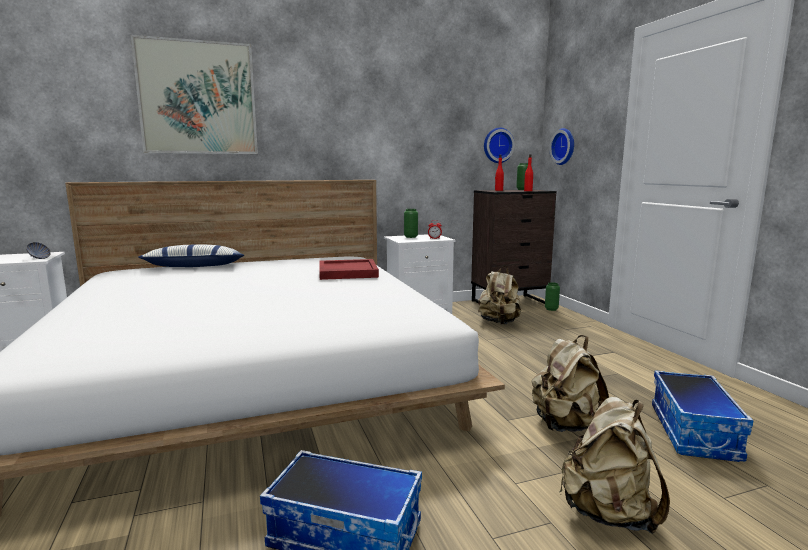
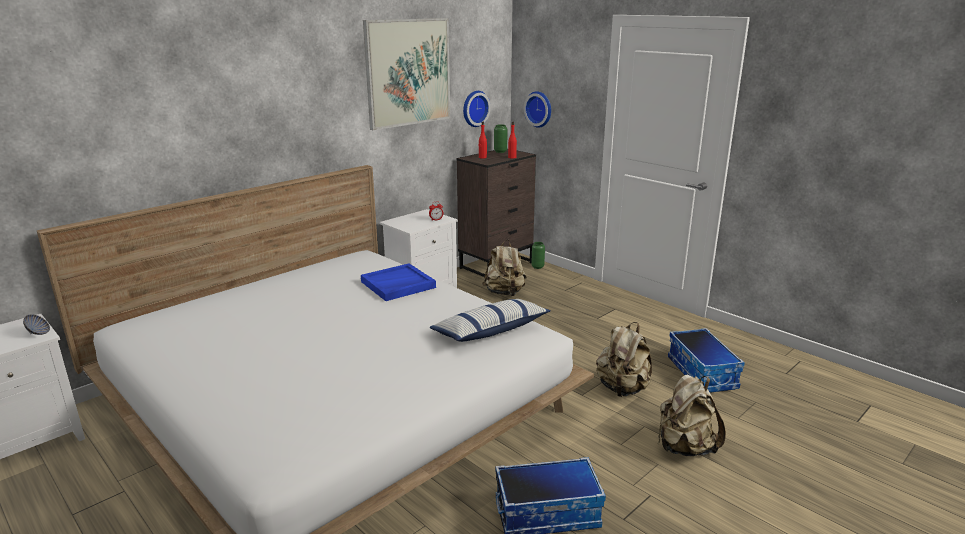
camera: 25 degrees left, 10 degrees up
picture [131,35,258,154] -> picture moved to [363,18,450,130]
pillow [138,244,244,267] -> pillow moved to [429,299,551,342]
red tray [319,259,379,280] -> blue tray [361,263,436,301]
green vase [404,209,418,238] -> none

